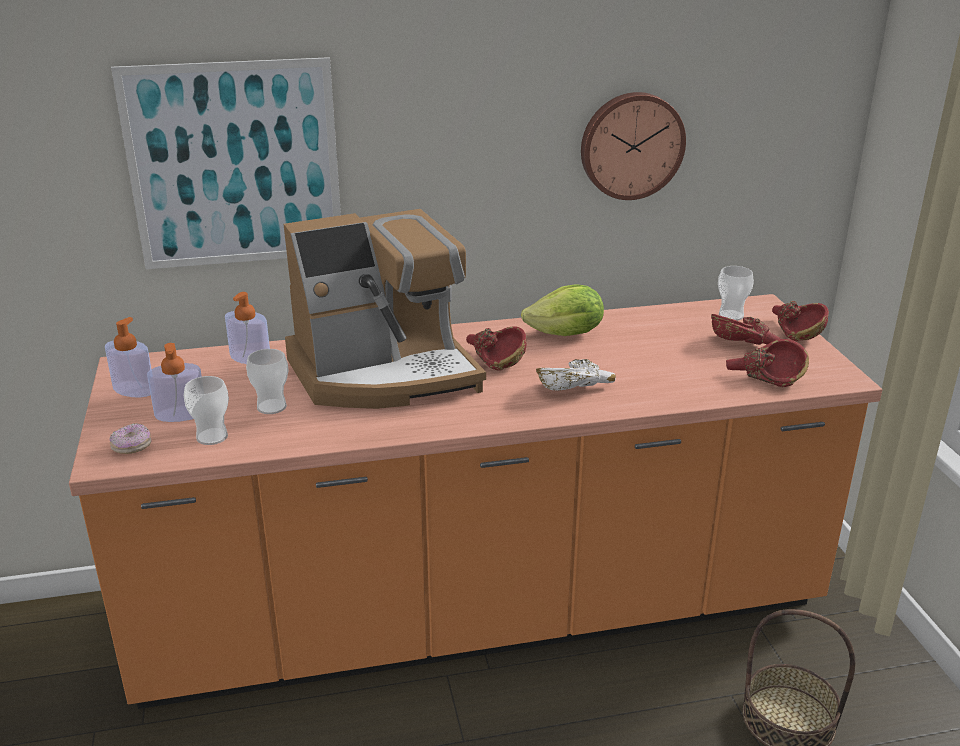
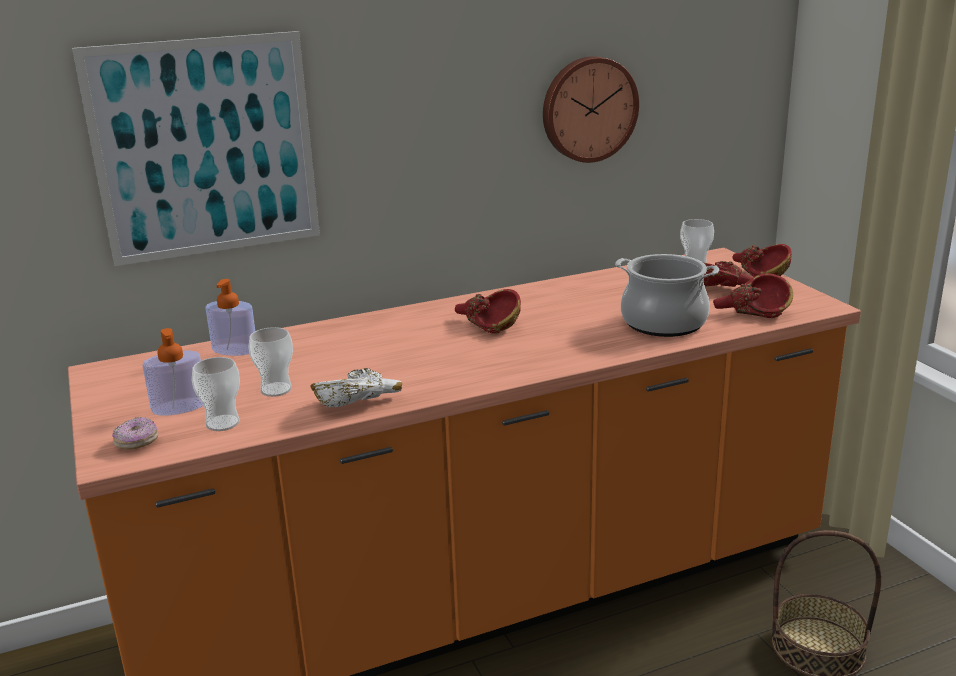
camera: 10 degrees left, 5 degrees down
soap dispenser [105,317,151,397] -> none
coffee machine [284,209,486,409] -> none
lettuce [521,284,604,336] -> none
white bowl [536,359,616,391] -> white bowl moved to [310,368,402,407]
none -> cooking pot [615,254,719,337]

